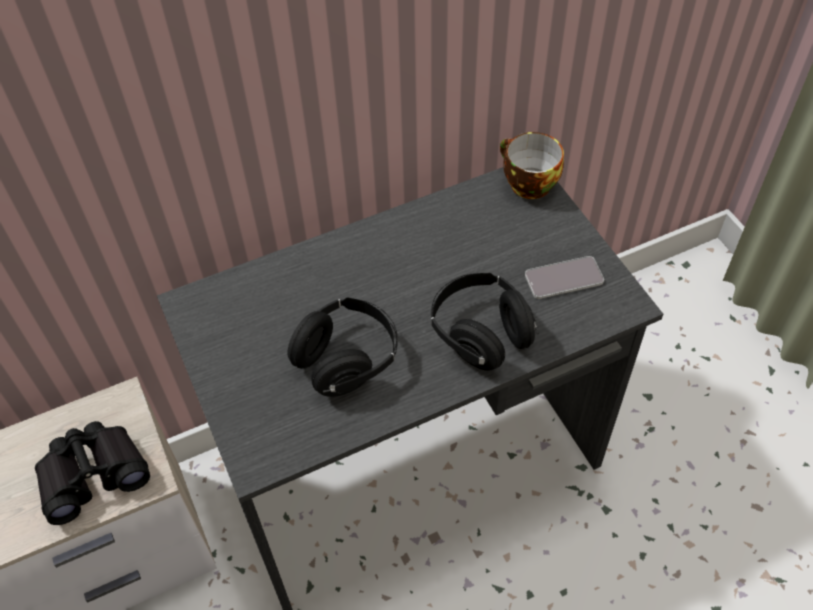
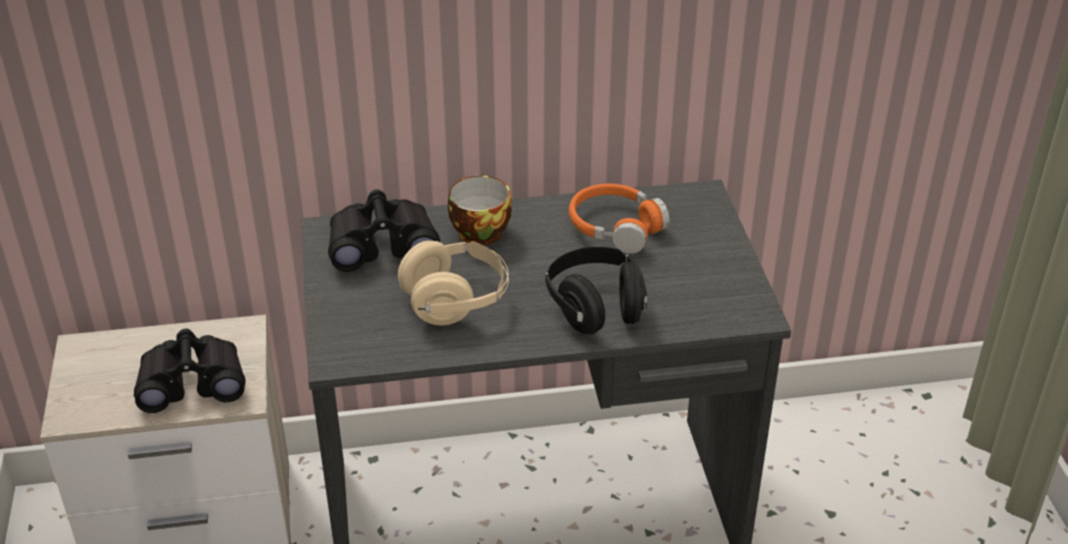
camera: 15 degrees right, 15 degrees down
black headphones [287,298,398,397] -> beige headphones [398,241,509,325]
cup [500,132,564,199] -> cup moved to [448,176,512,246]
phone [525,256,604,299] -> none
none -> black binoculars [328,189,440,272]
none -> orange headphones [569,184,669,254]

